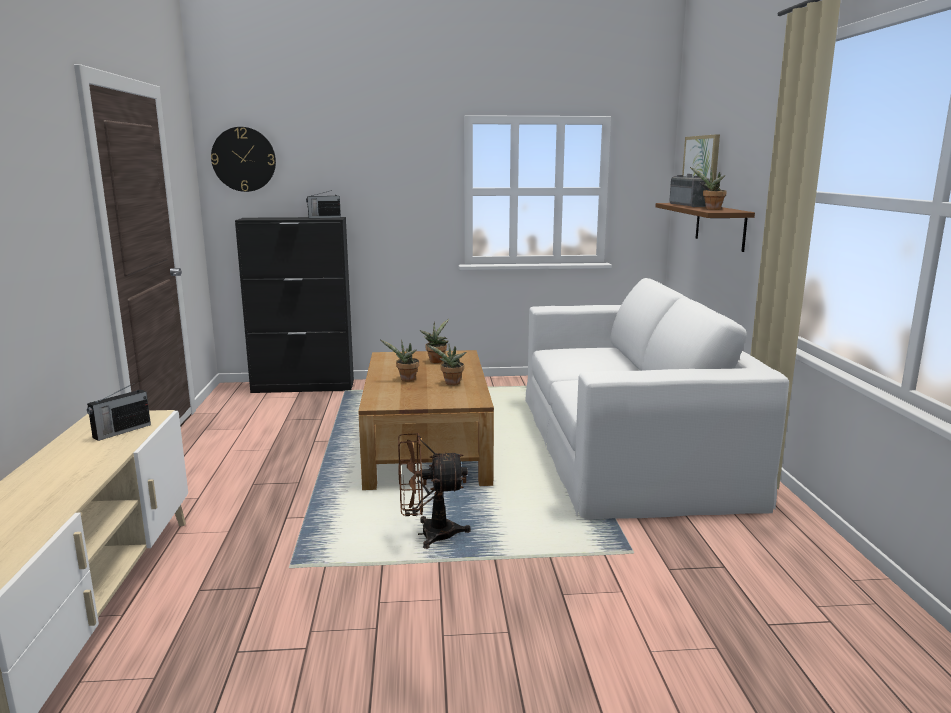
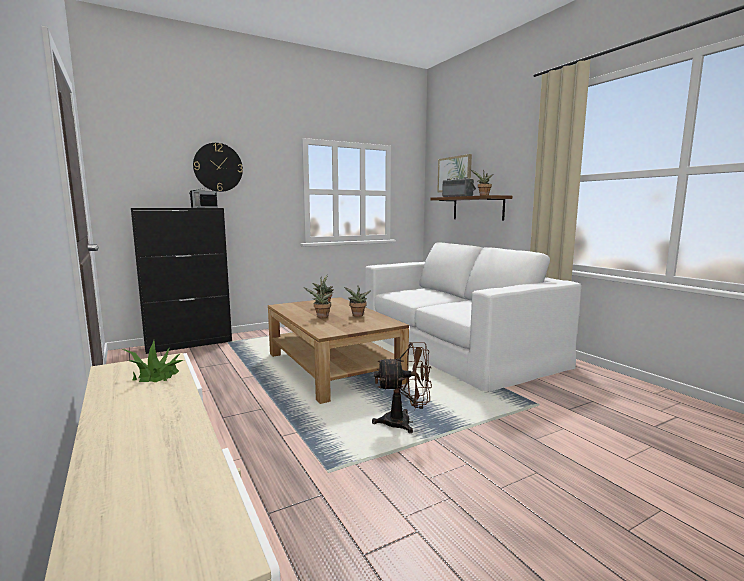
camera: 25 degrees left, 5 degrees down
radio [87,382,151,441] -> potted plant [123,340,184,382]
wall clock [211,127,276,192] -> wall clock moved to [193,143,243,192]
brown fan [398,433,471,549] -> brown fan turned 150 degrees counterclockwise [372,342,432,433]

